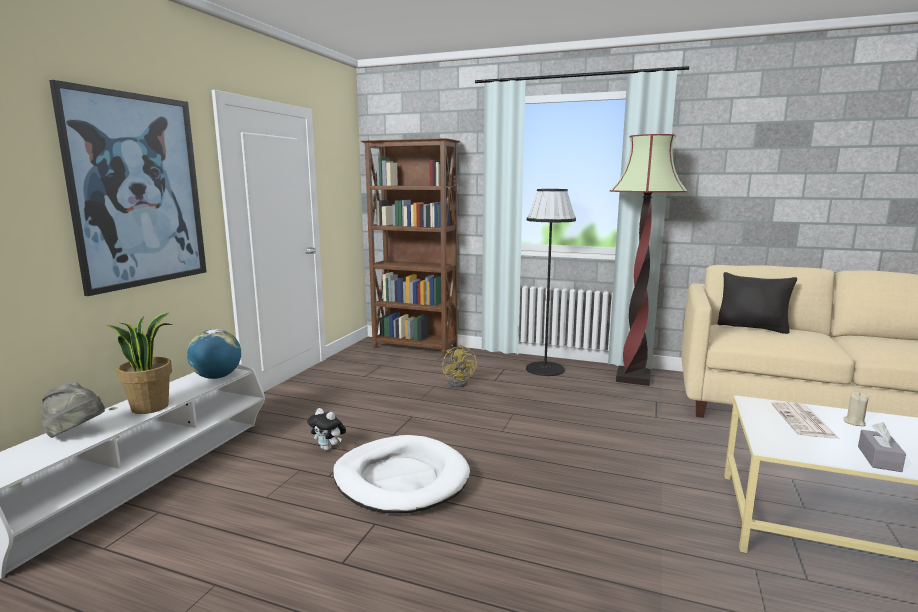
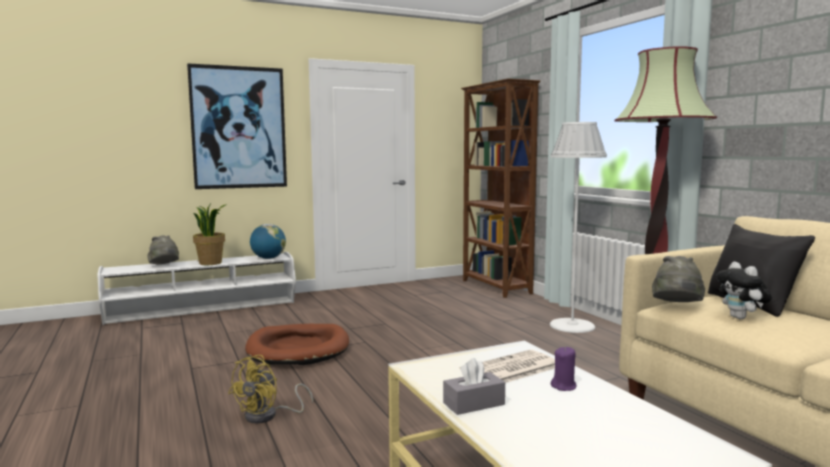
camera: 45 degrees right, 5 degrees down
plush toy [307,408,346,451] -> plush toy moved to [716,262,772,319]
white dog bed [333,435,470,513] -> brown dog bed [245,324,349,365]
yellow fan [442,345,477,387] -> yellow fan moved to [228,355,313,423]
black floor lamp [526,189,576,376] -> white floor lamp [550,122,607,333]
beige candle [844,392,868,426] -> purple candle [551,346,577,391]
none -> grey hat [652,256,705,302]

